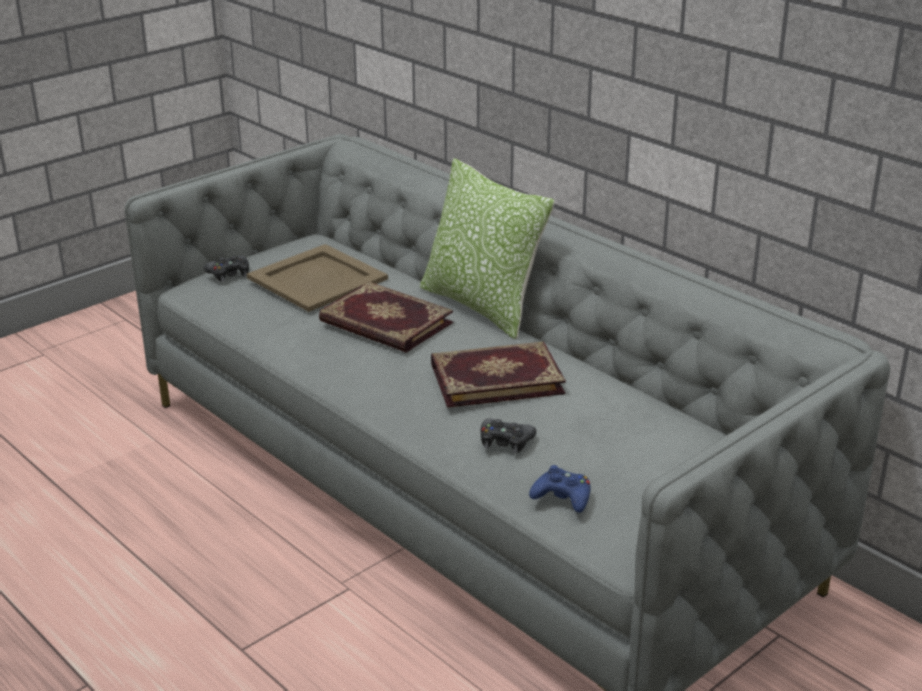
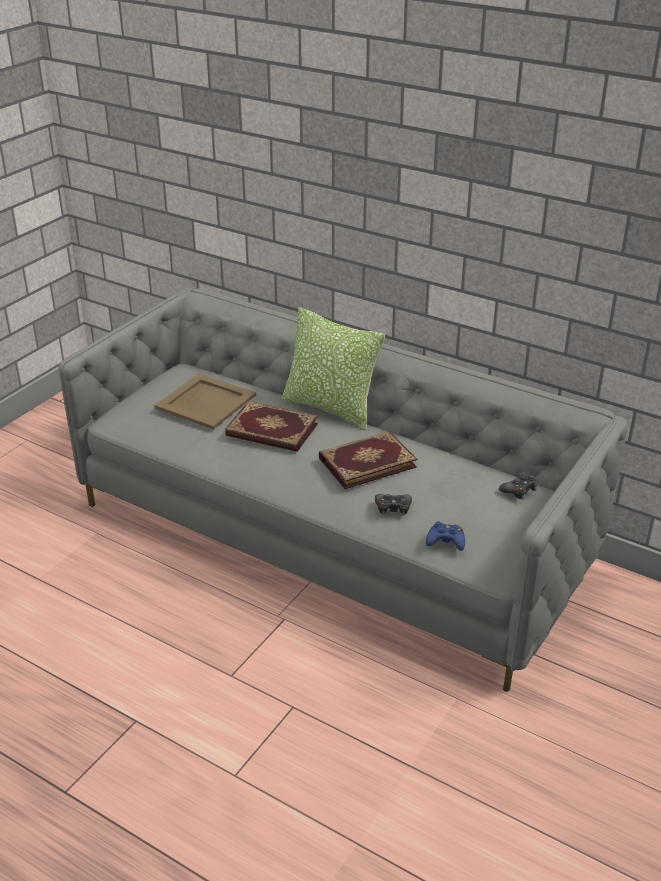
camera: 15 degrees left, 5 degrees up
black game controller [204,256,249,281] -> black game controller moved to [499,472,537,499]

